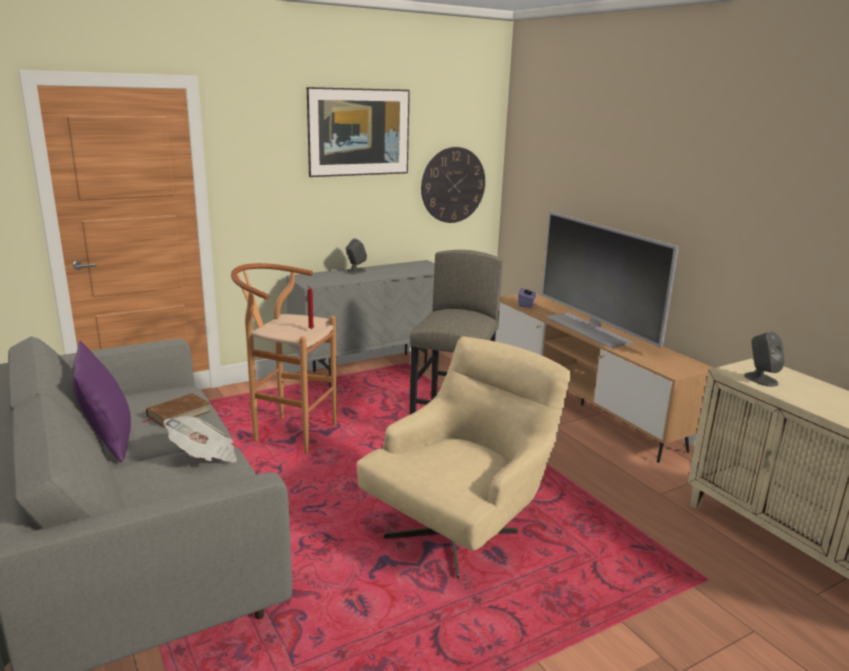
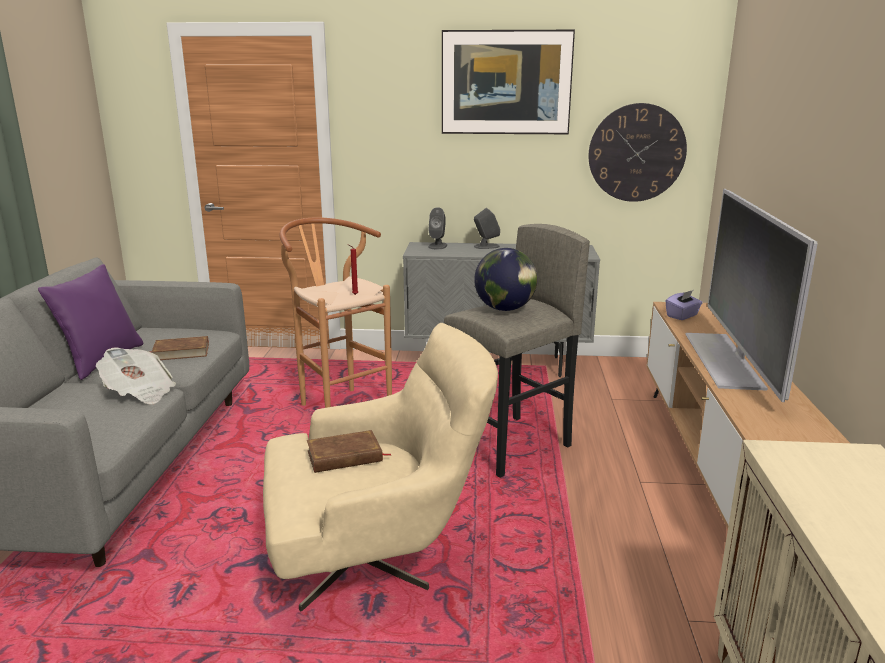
camera: 35 degrees right, 0 degrees up
grey speaker [744,332,785,387] -> grey speaker moved to [428,207,447,249]
none -> brown book [307,430,391,473]
none -> globe [474,248,538,311]

